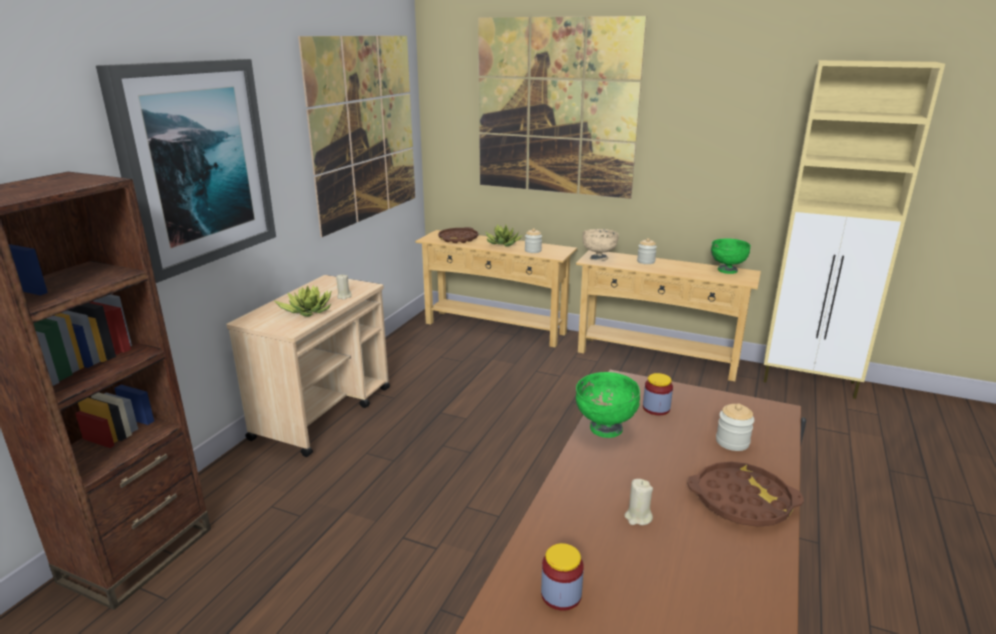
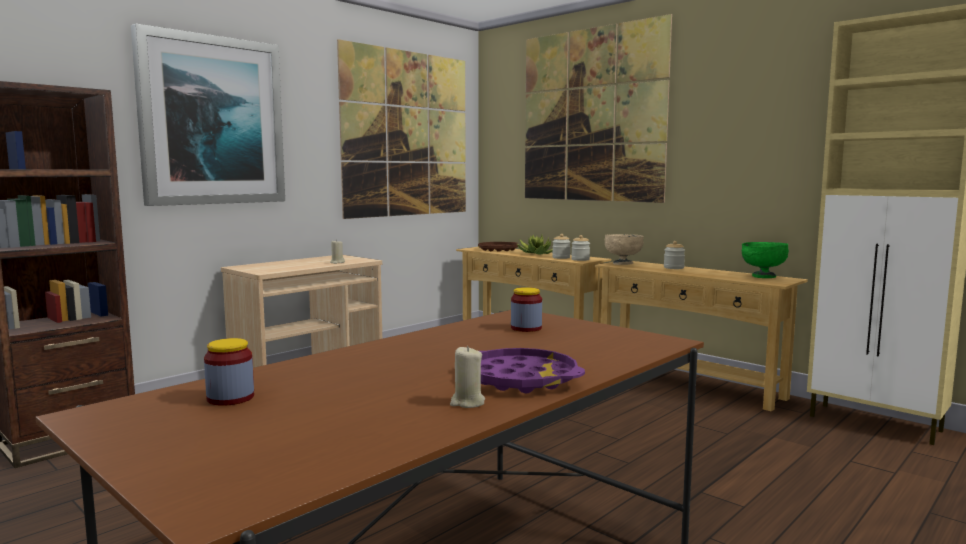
camera: 20 degrees right, 15 degrees down
potted plant [273,285,332,317] -> none
green bowl [576,372,640,438] -> none
beige candle [624,479,653,525] -> beige candle moved to [450,346,485,408]
brown tray [687,462,804,527] -> purple tray [480,348,585,394]
jar [716,403,754,451] -> jar moved to [571,235,590,261]

